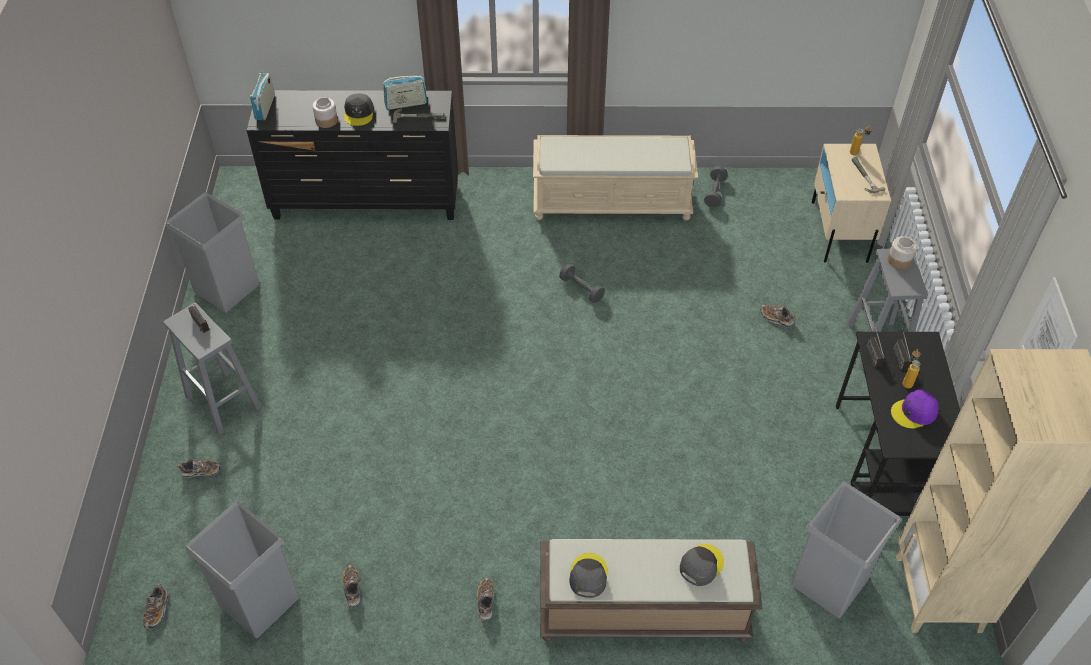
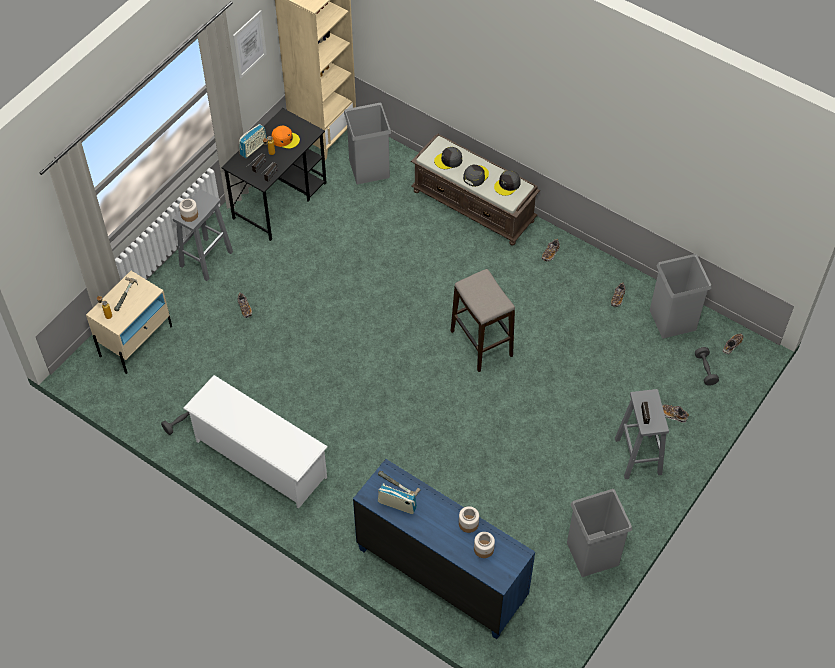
camera: 145 degrees left, 5 degrees up
black dresser [247,90,458,220] -> blue dresser [353,459,535,639]
radio [250,71,275,120] -> radio moved to [239,124,267,158]
grey cap [344,93,374,126] -> grey cap moved to [463,165,489,187]
beige bench [533,135,698,221] -> white shoe rack [183,375,328,509]
grey dumbbell [559,264,605,303] -> grey dumbbell moved to [695,347,719,386]
purple cap [891,390,938,429] -> orange cap [271,125,300,149]
none -> stool [450,269,515,372]
none -> jar [474,532,495,558]

